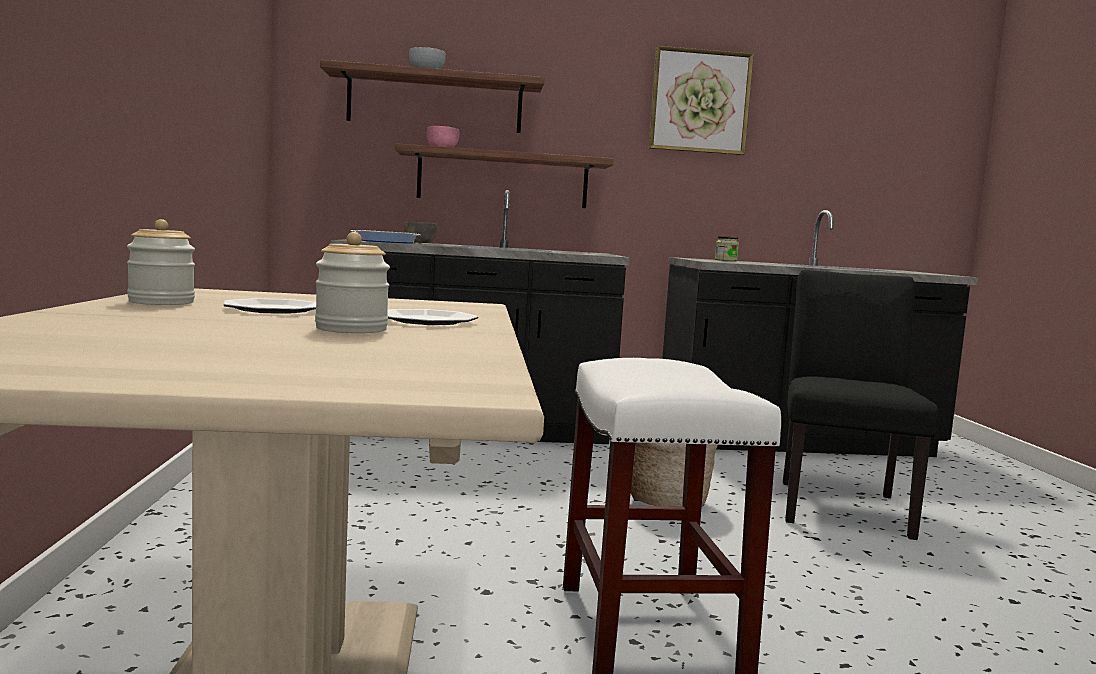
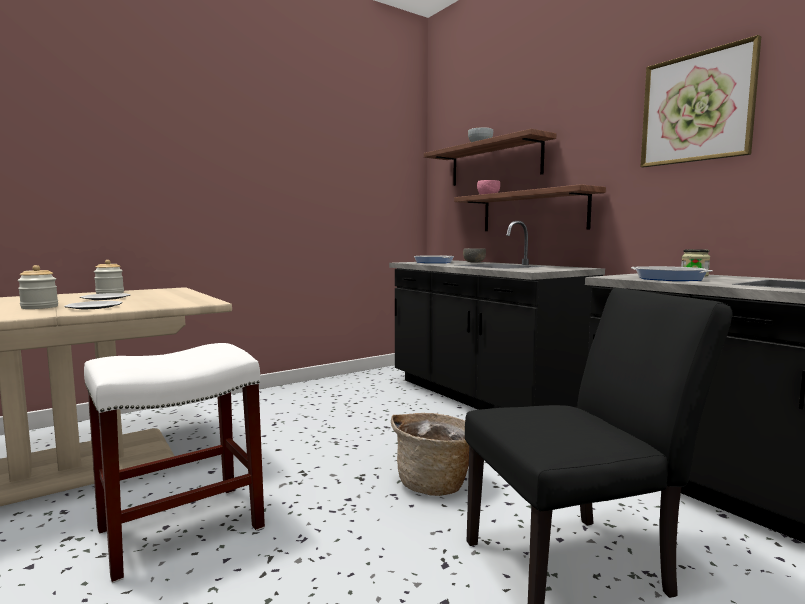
camera: 60 degrees right, 0 degrees up
none -> frying pan [631,266,712,281]

